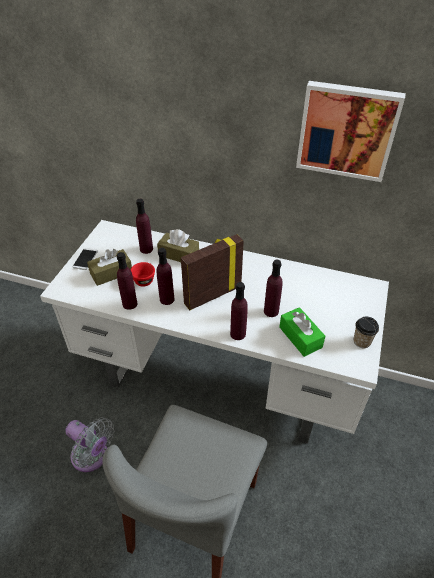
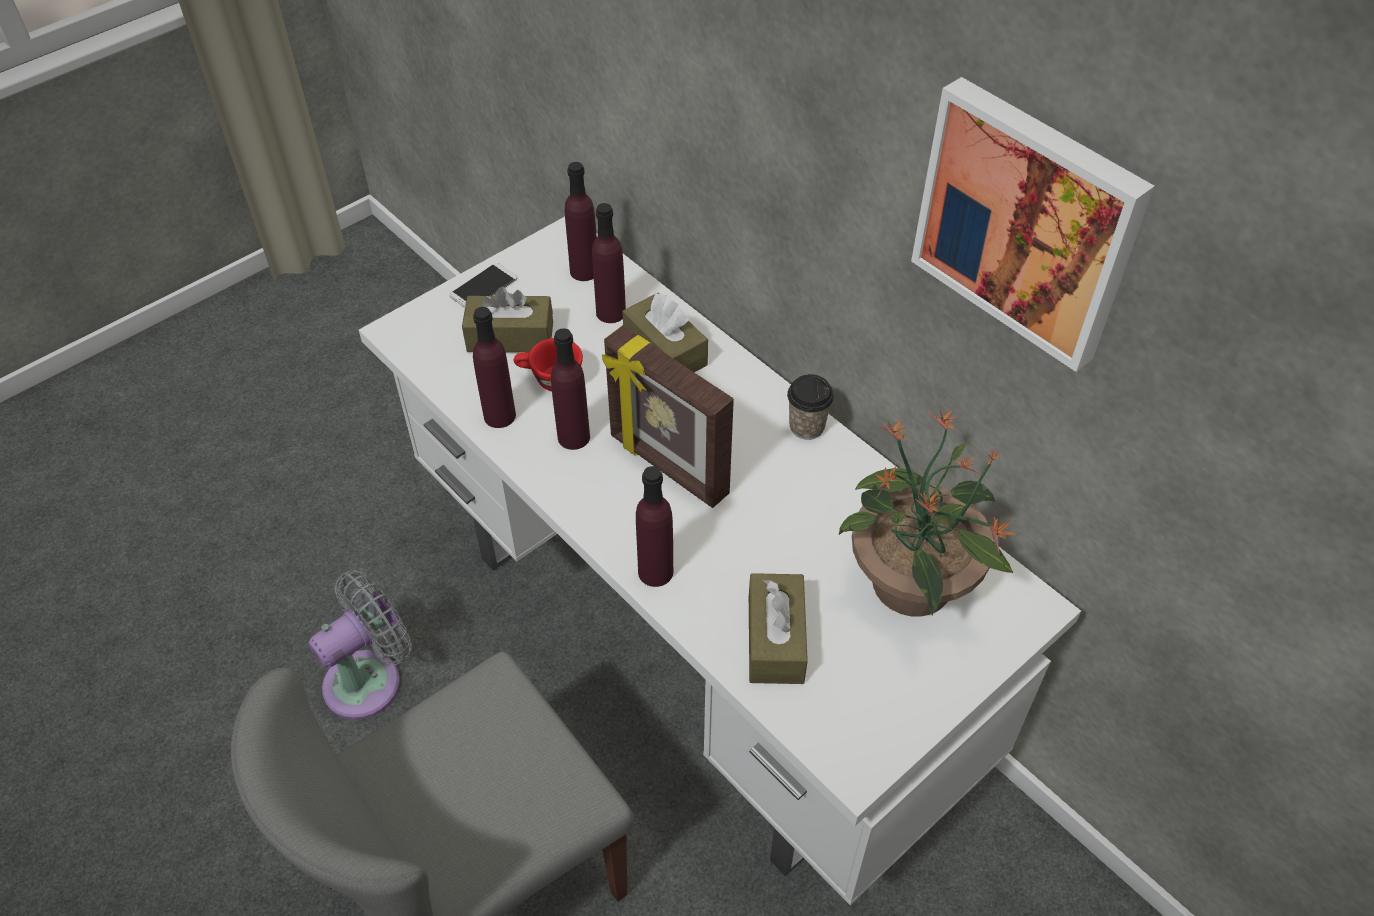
camera: 30 degrees right, 5 degrees up
grey fan [65,417,114,472] -> grey fan turned 105 degrees counterclockwise [309,570,412,720]
picture frame [181,234,244,310] -> picture frame turned 135 degrees counterclockwise [602,325,734,508]
purple bottle [264,260,283,317] -> purple bottle moved to [565,162,597,281]
green tissue box [279,307,325,357] -> brown tissue box [749,573,808,684]
cup [354,316,379,348] -> cup moved to [787,374,834,440]
none -> potted plant [839,409,1016,616]

